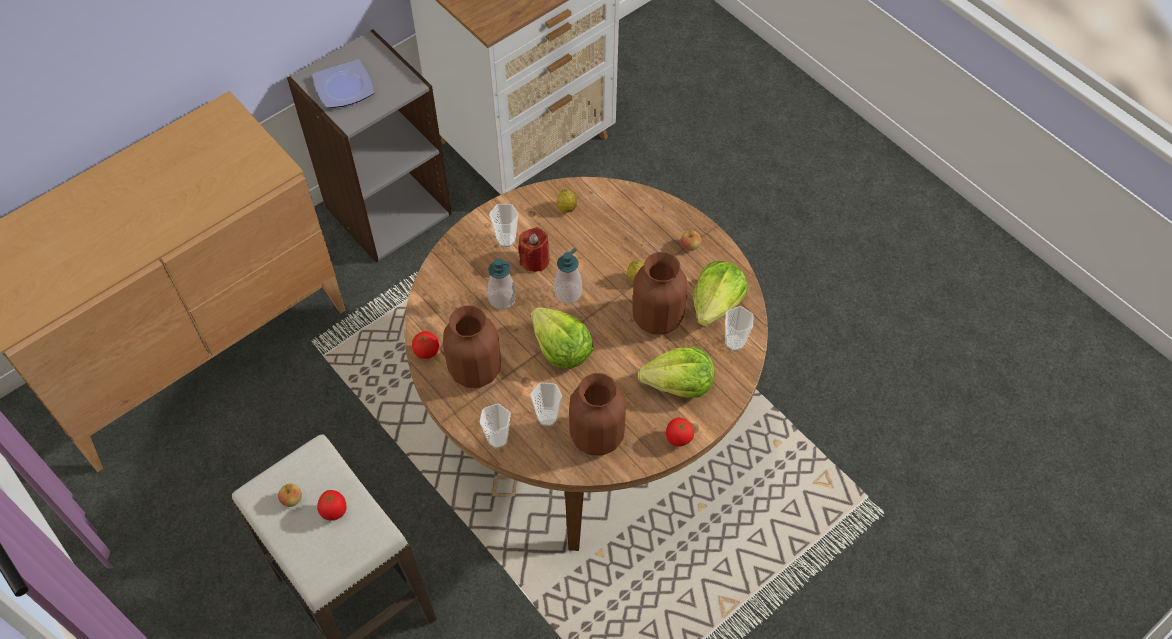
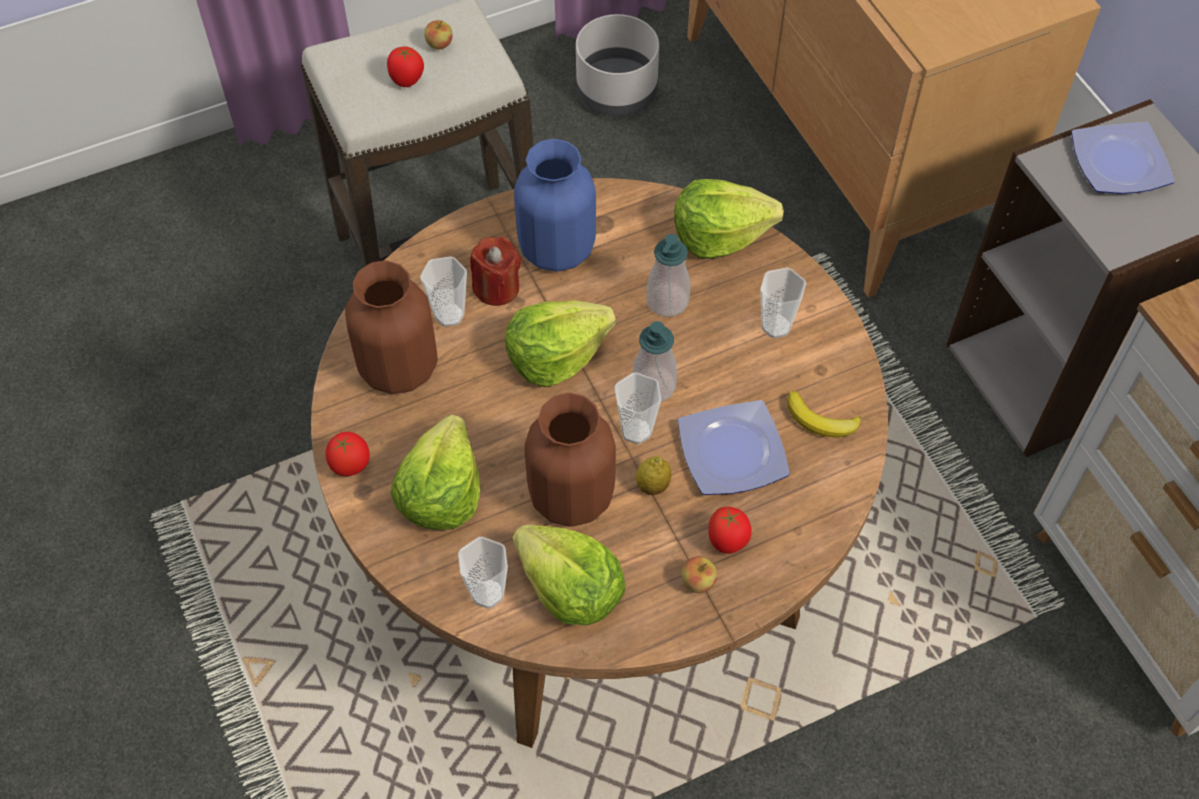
camera: 105 degrees right, 0 degrees up
tomato [412,331,439,359] -> tomato moved to [709,507,752,554]
brown vase [443,305,501,388] -> blue vase [514,139,596,272]
cup [480,404,511,449] -> cup moved to [614,372,662,444]
red candle [518,227,549,272] -> red candle moved to [470,237,521,306]
lemon [557,188,577,213] -> banana [787,391,861,437]
none -> grey planter [576,14,659,116]
none -> lettuce [674,179,784,259]
none -> plate [678,400,790,495]

